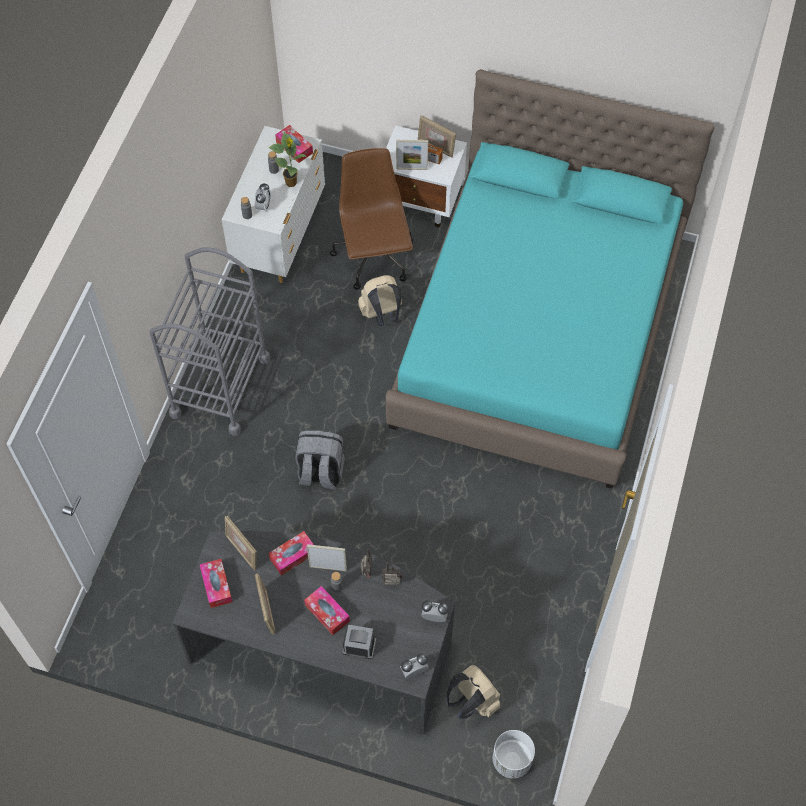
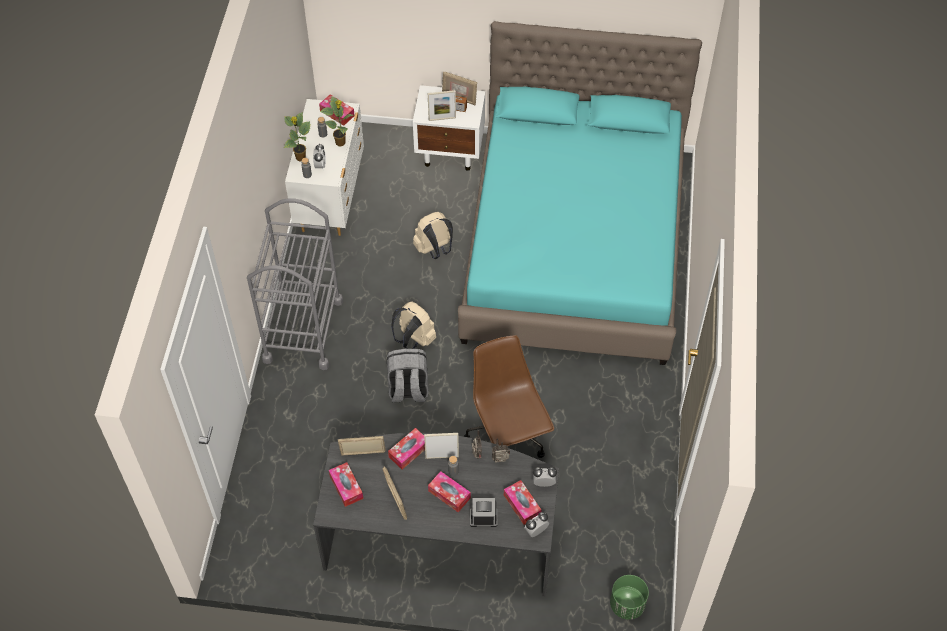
camera: 10 degrees left, 5 degrees down
picture frame [225,516,257,570] -> picture frame turned 135 degrees clockwise [338,436,386,455]
brown office chair [330,148,413,290] -> brown office chair moved to [464,335,554,458]
beige backpack [447,665,500,719] -> beige backpack moved to [391,301,436,349]
white planter [493,730,535,778] -> green planter [610,575,649,620]
none -> potted plant [284,112,310,162]
none -> tissue box [504,480,542,525]

